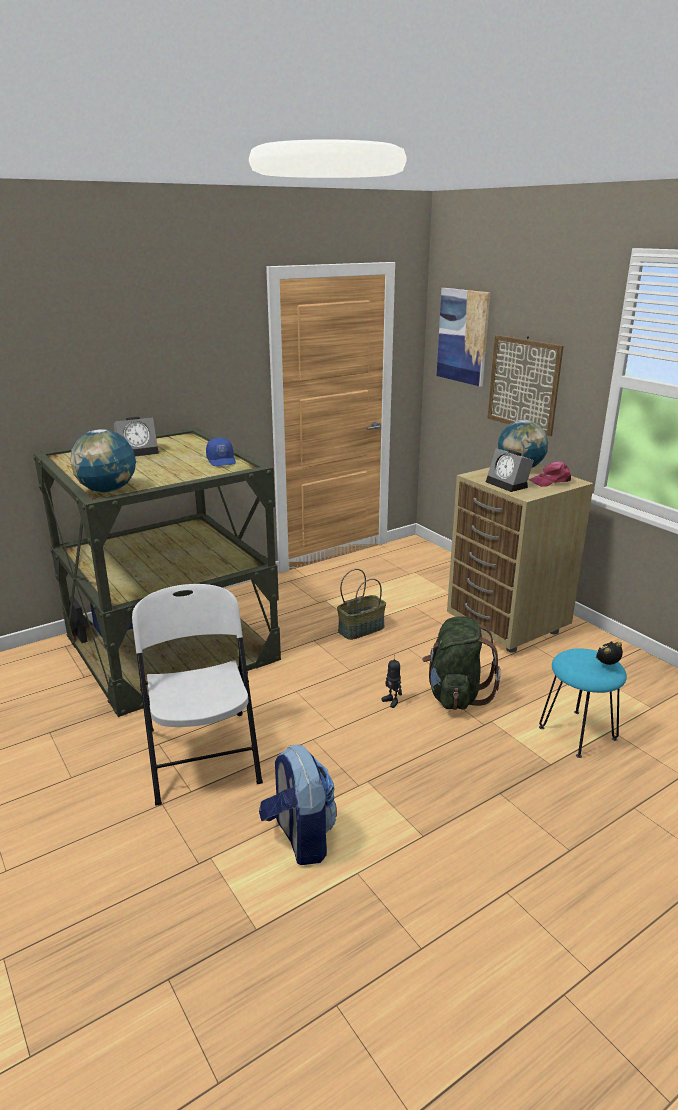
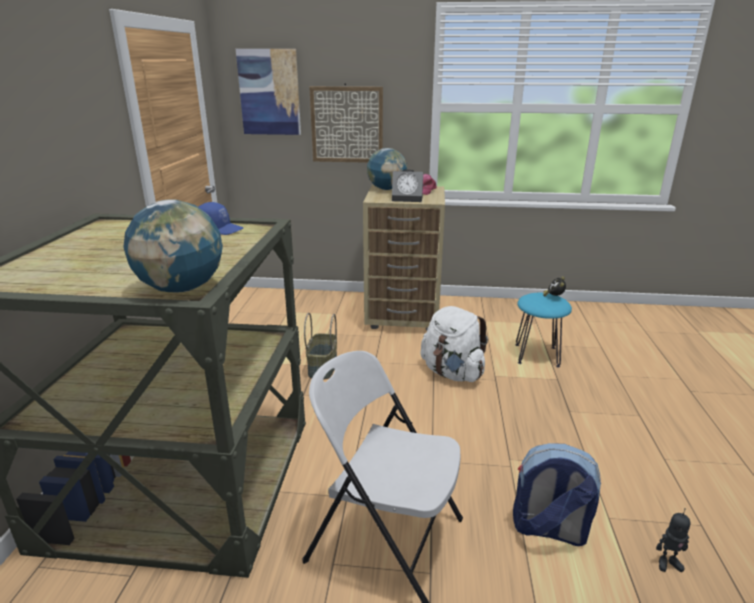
camera: 50 degrees left, 0 degrees up
alarm clock [113,417,159,456] -> none
toy robot [382,655,402,708] -> toy robot moved to [656,508,690,572]
green backpack [422,616,501,710] -> white backpack [421,306,488,382]

